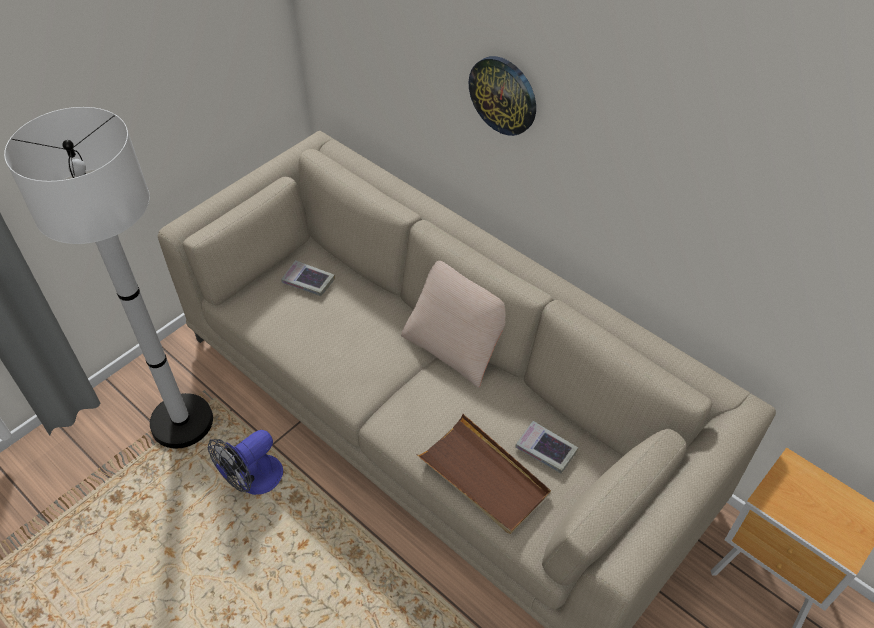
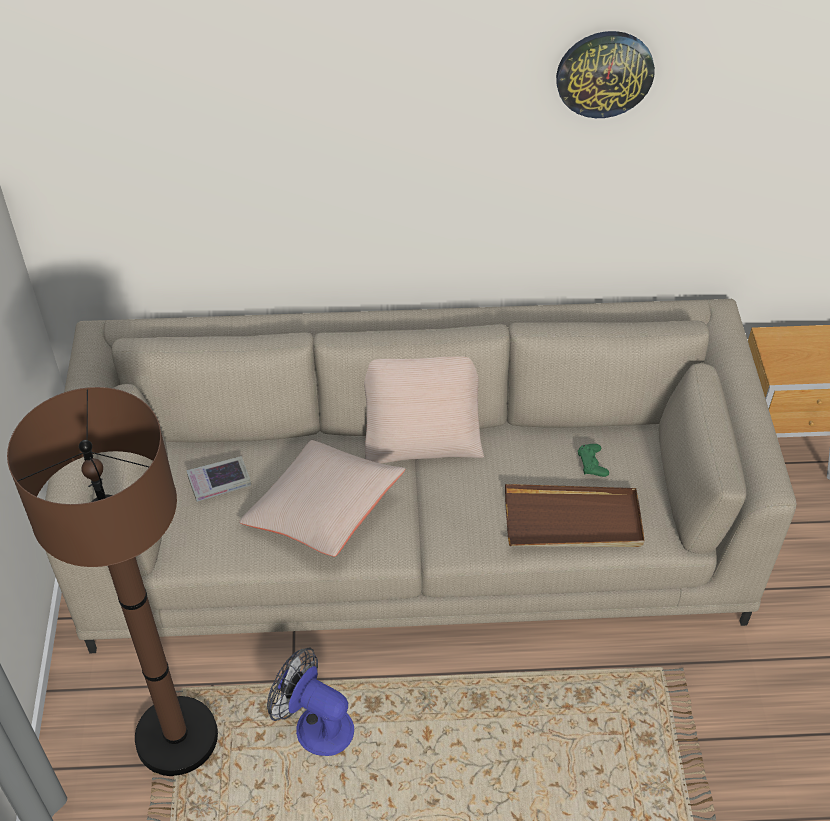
camera: 45 degrees left, 0 degrees up
white floor lamp [4,107,213,449] -> brown floor lamp [7,387,218,776]
fan [208,430,283,495] -> fan turned 120 degrees clockwise [267,647,354,756]
wall clock [469,56,536,136] -> wall clock moved to [556,31,655,118]
book [515,421,578,474] -> green game controller [578,444,609,477]
none -> beige pillow [239,440,406,557]

